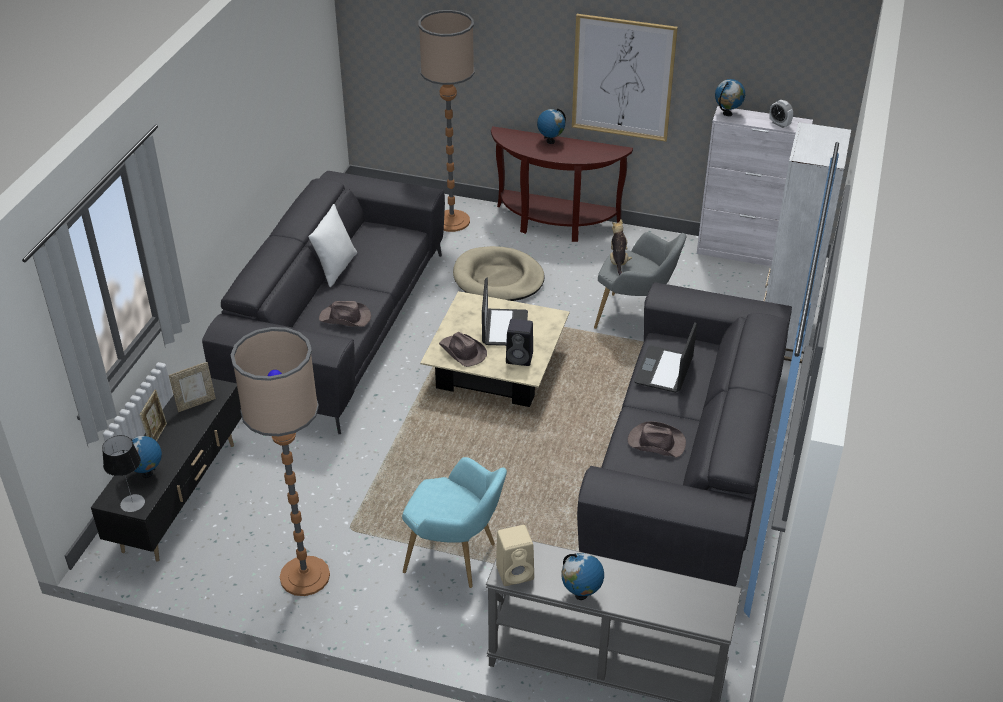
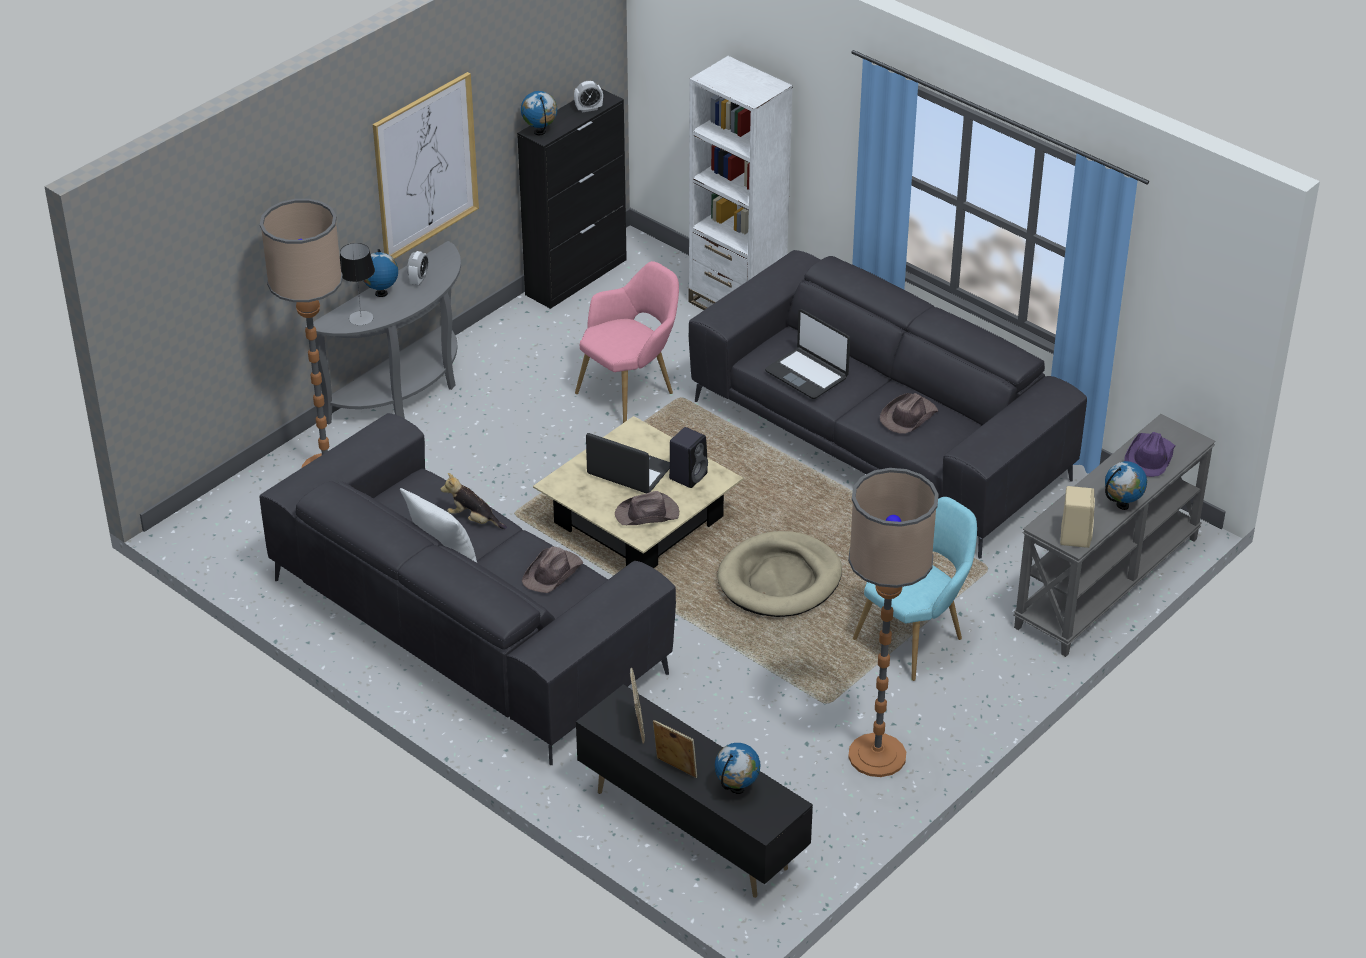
camera: 65 degrees left, 0 degrees up
table lamp [102,435,145,512] -> table lamp moved to [340,243,375,325]
beige dog bed [453,246,545,301] -> beige dog bed moved to [717,531,842,617]
brown console table [491,126,633,242] -> grey console table [306,241,461,425]
grey armchair [594,232,686,329] -> pink armchair [575,261,679,423]
plush toy [610,219,632,275] -> plush toy moved to [441,473,507,529]
white cabinet [697,106,813,266] -> black cabinet [517,89,627,309]
none -> alarm clock [407,251,429,286]
none -> purple hat [1124,432,1175,477]

